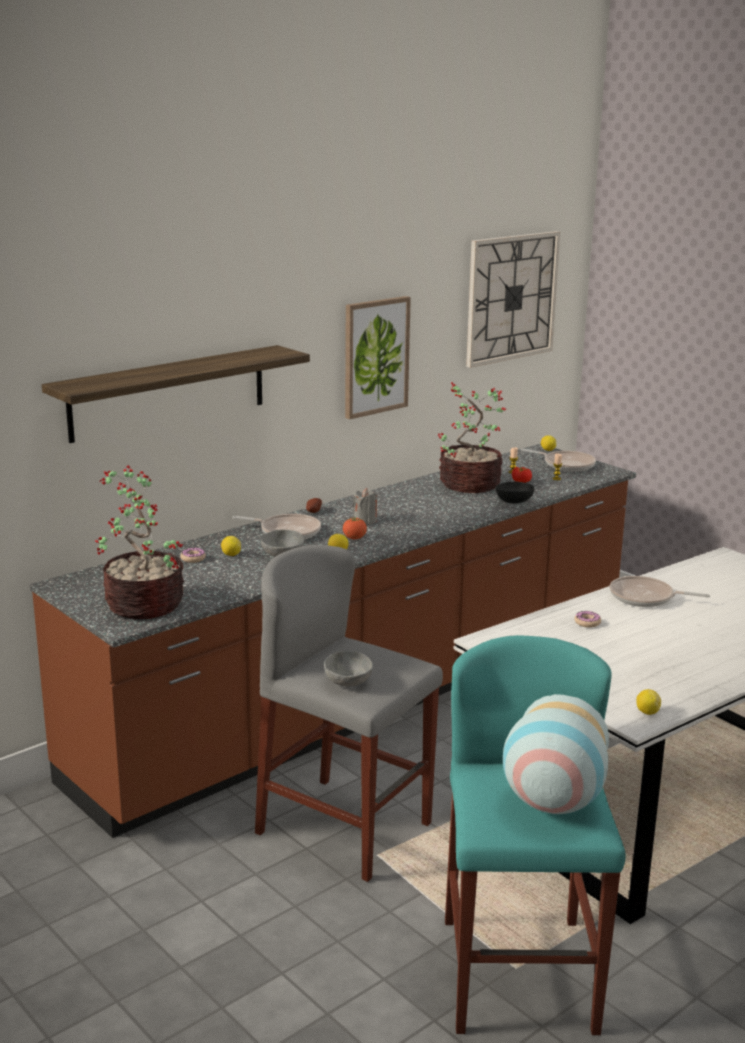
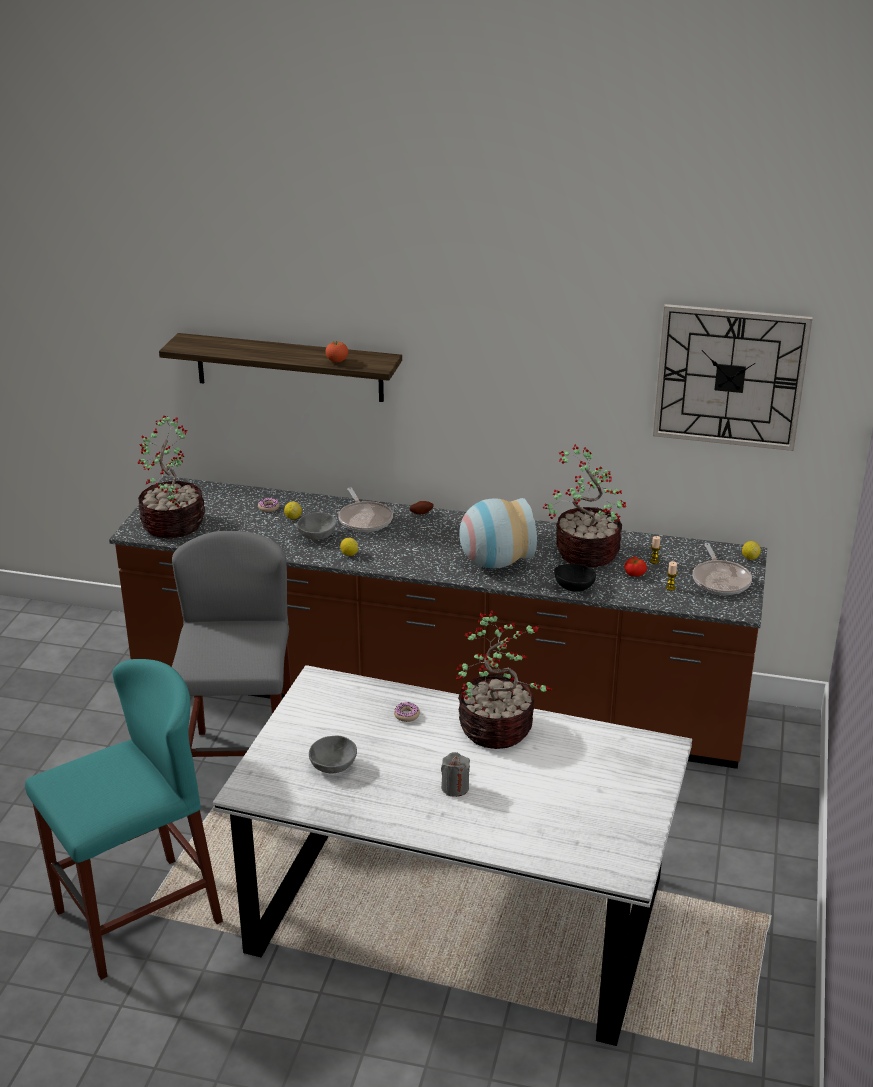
camera: 55 degrees right, 10 degrees up
grey bowl [324,651,373,686] -> grey bowl moved to [309,736,357,774]
tomato [343,517,367,539] -> tomato moved to [325,341,348,362]
picture [345,296,411,419] -> none
grey candle [353,488,377,524] -> grey candle moved to [441,752,470,797]
vase [503,694,609,814] -> vase moved to [459,498,537,568]
frying pan [610,576,710,607] -> potted plant [456,610,552,749]
lemon [636,689,661,715] -> none

